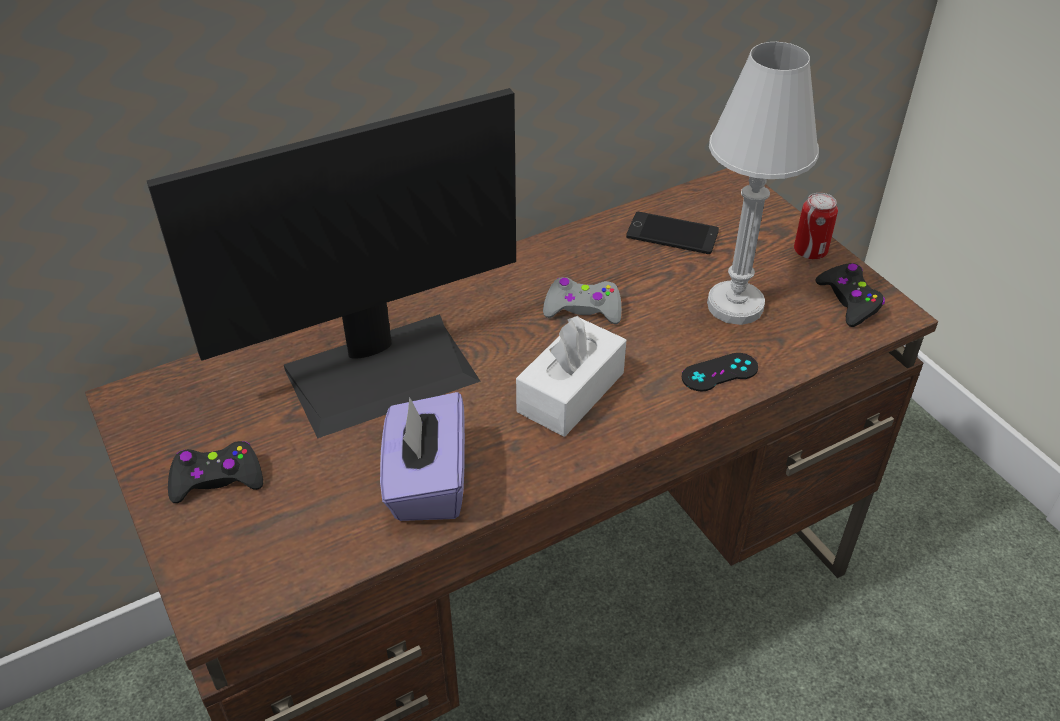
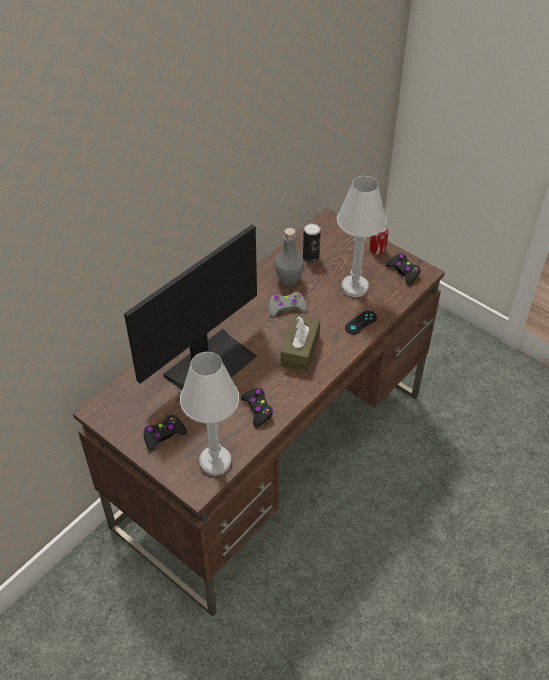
camera: 20 degrees left, 5 degrees up
purple tissue box [380,392,465,521] -> black game controller [241,388,273,428]
white tissue box [516,316,627,437] -> brown tissue box [281,315,320,372]
phone [626,212,719,254] -> can [303,223,321,262]
none -> white table lamp [180,352,239,476]
none -> grey bottle [274,228,304,286]

